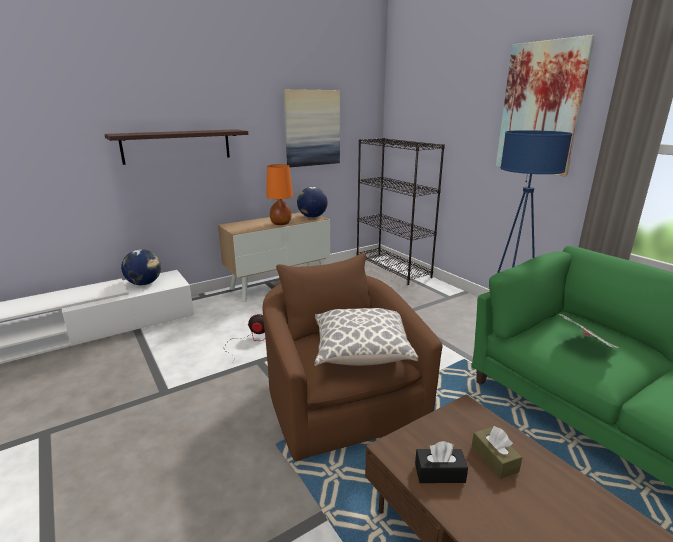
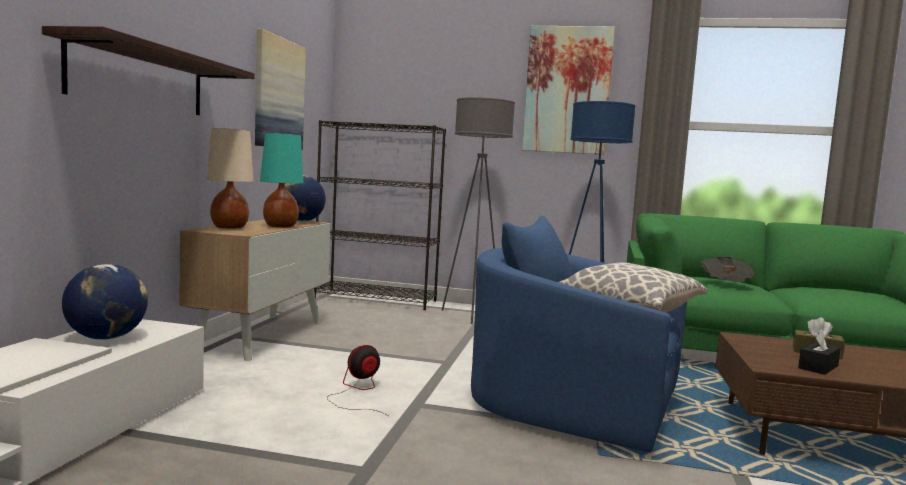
camera: 45 degrees left, 15 degrees down
brown armchair [262,253,443,461] -> blue armchair [471,216,687,452]
orange table lamp [266,164,293,225] -> turquoise table lamp [260,133,303,227]
none -> beige table lamp [206,128,254,228]
none -> grey floor lamp [442,97,515,324]

